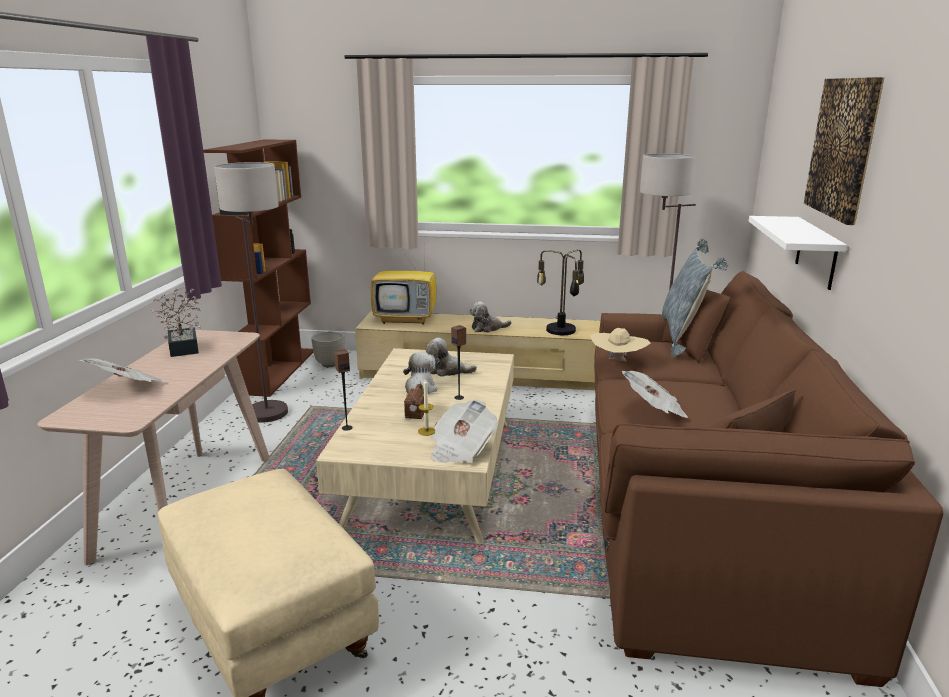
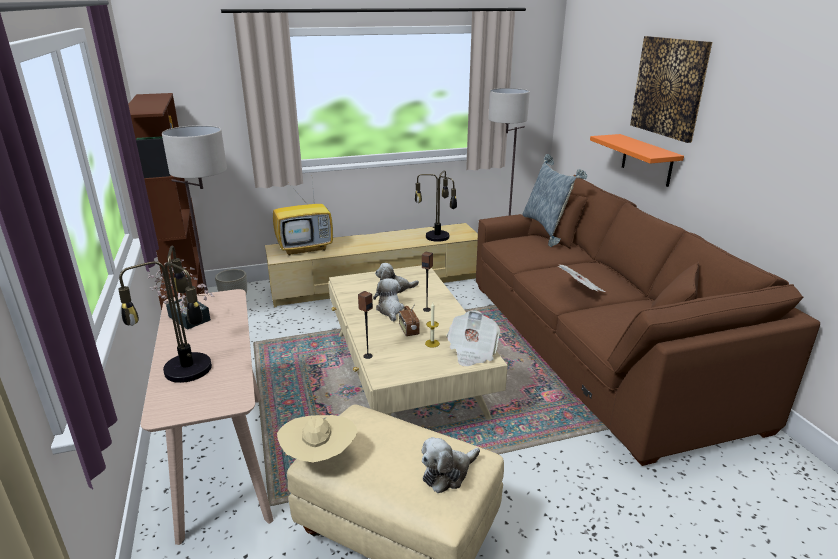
camera: 25 degrees left, 5 degrees up
newspaper [79,358,166,382] -> table lamp [118,245,212,383]
plush toy [470,302,512,333] -> plush toy moved to [422,437,480,493]
beige hat [591,328,650,362] -> beige hat moved to [277,415,358,462]
white shelf [749,216,847,290] -> orange shelf [590,134,684,187]

